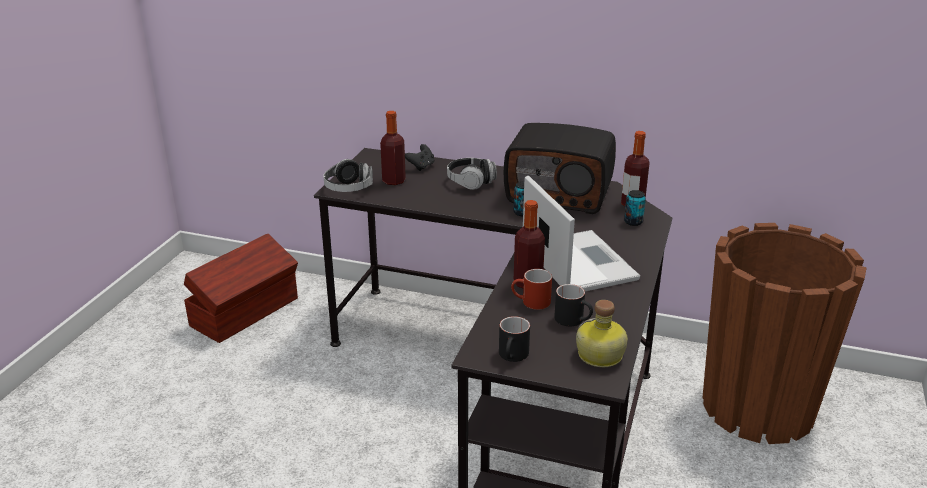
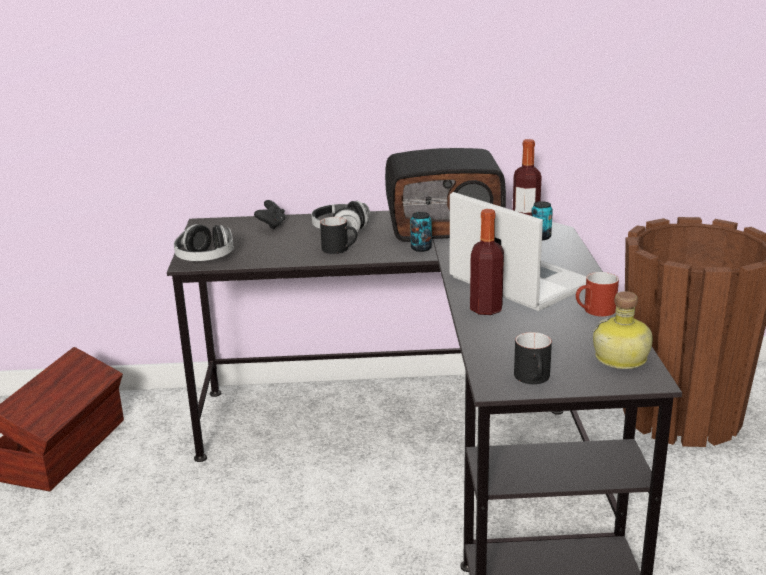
camera: 20 degrees left, 5 degrees down
bottle [380,111,406,185] -> none
red mug [511,269,552,310] -> red mug moved to [576,272,619,317]
black mug [554,284,593,326] -> black mug moved to [320,217,357,254]

